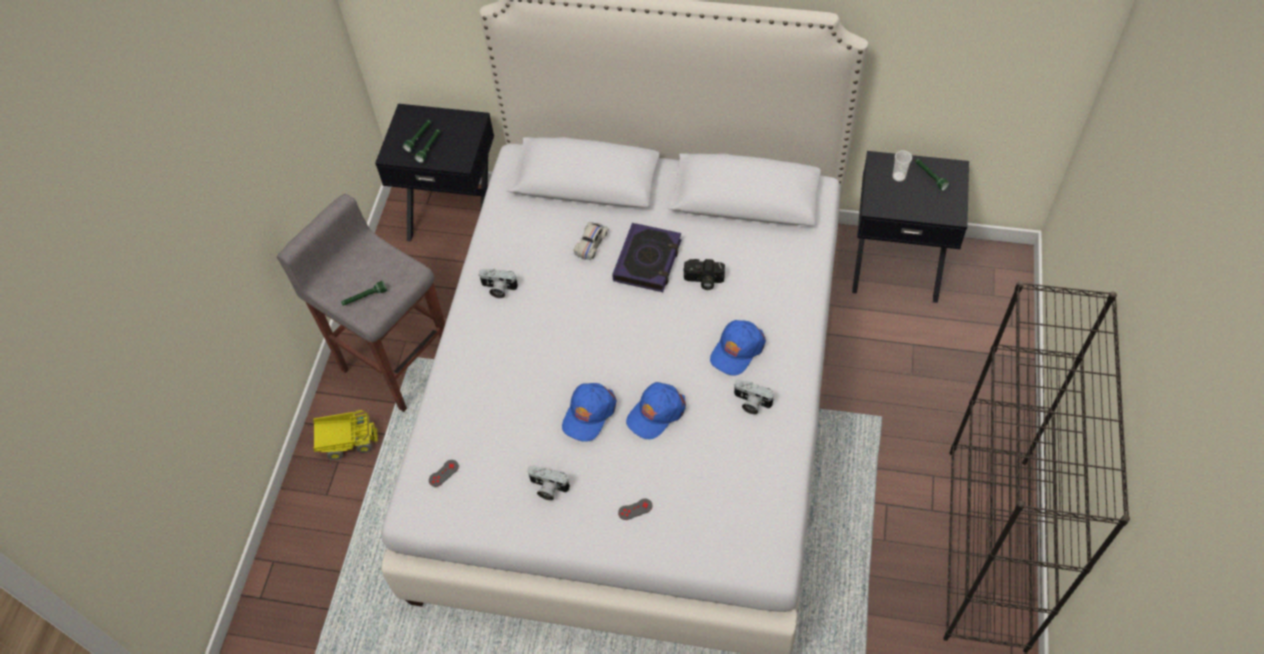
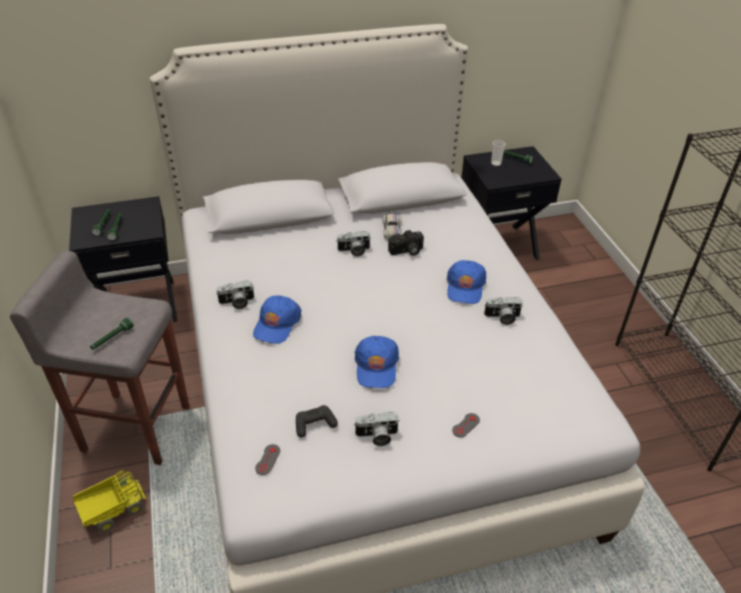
camera: 30 degrees left, 15 degrees down
white toy car [574,222,609,260] -> white toy car moved to [382,213,402,239]
book [613,223,681,292] -> camera [336,231,370,257]
blue cap [626,382,686,439] -> blue cap moved to [253,295,301,344]
none -> black game controller [296,405,338,438]

